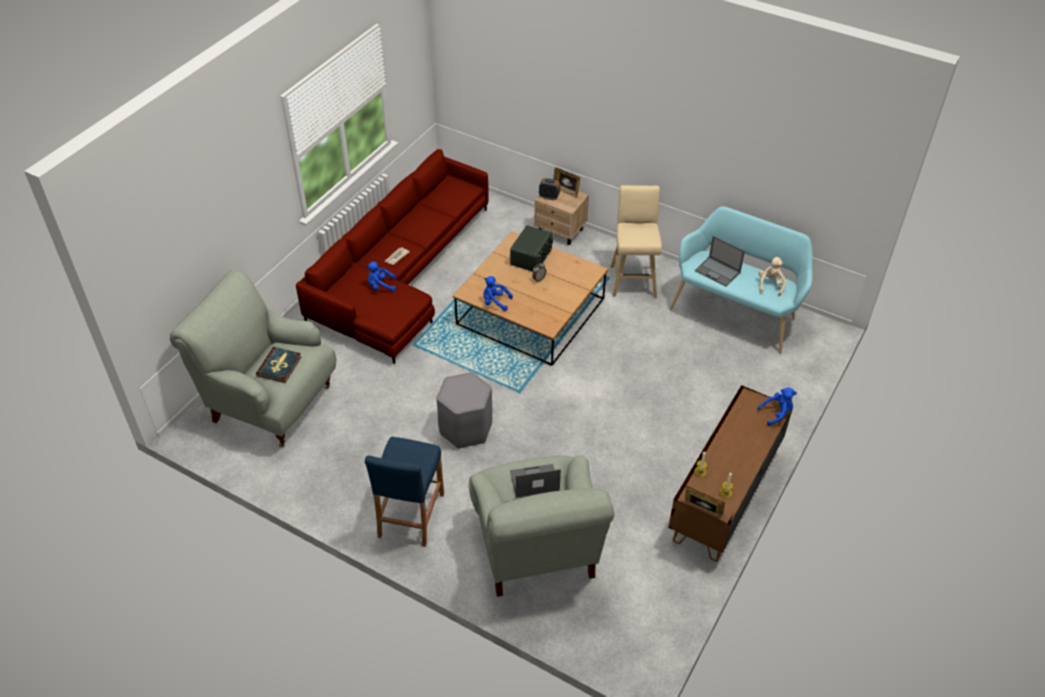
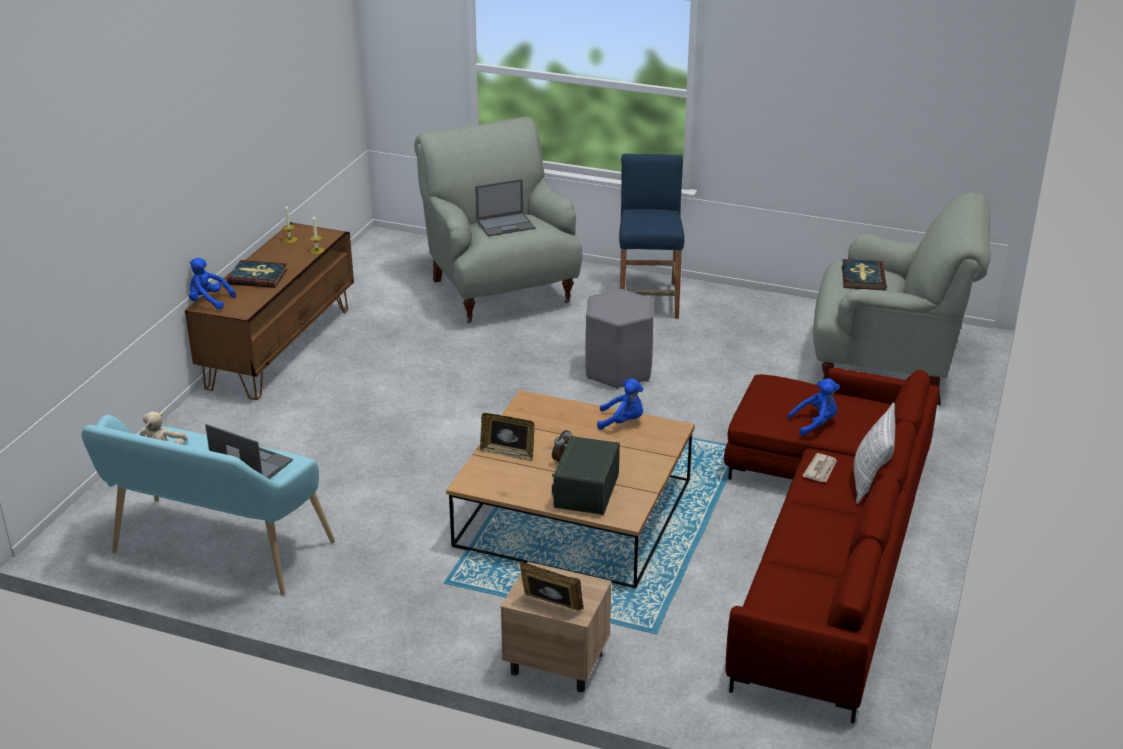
camera: 170 degrees right, 15 degrees down
alarm clock [539,178,561,201] -> none
beige stool [610,185,662,297] -> none
picture frame [685,485,725,515] -> picture frame moved to [480,413,535,462]
blue plush toy [758,387,797,426] -> blue plush toy turned 45 degrees clockwise [189,258,236,310]
none -> book [227,260,287,288]
none -> pillow [854,402,895,504]

